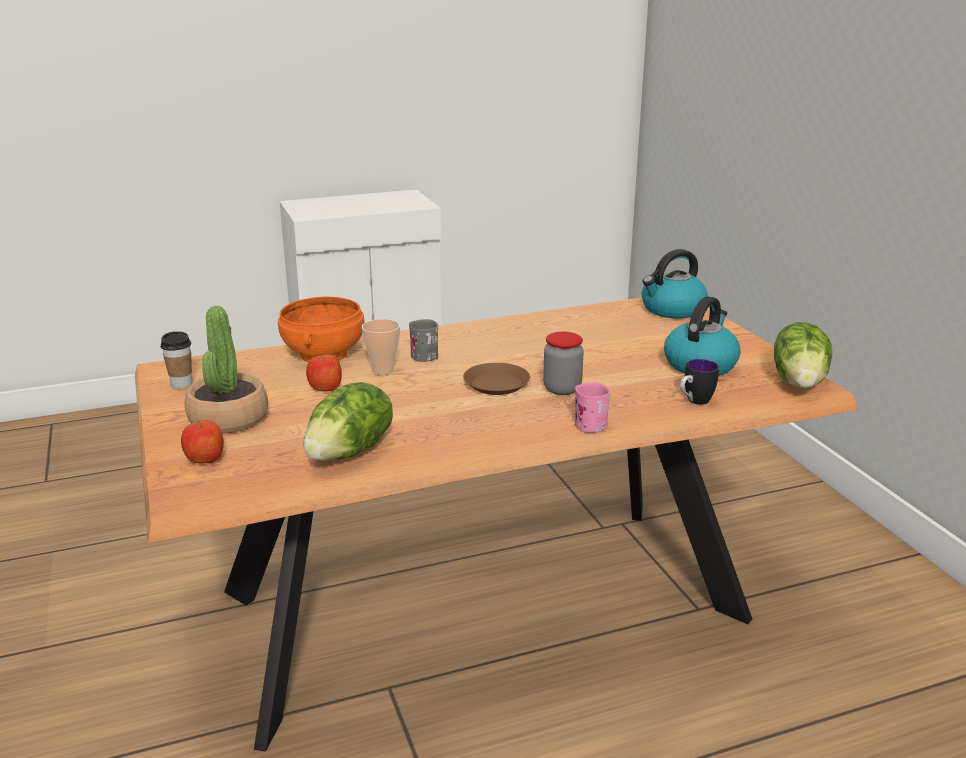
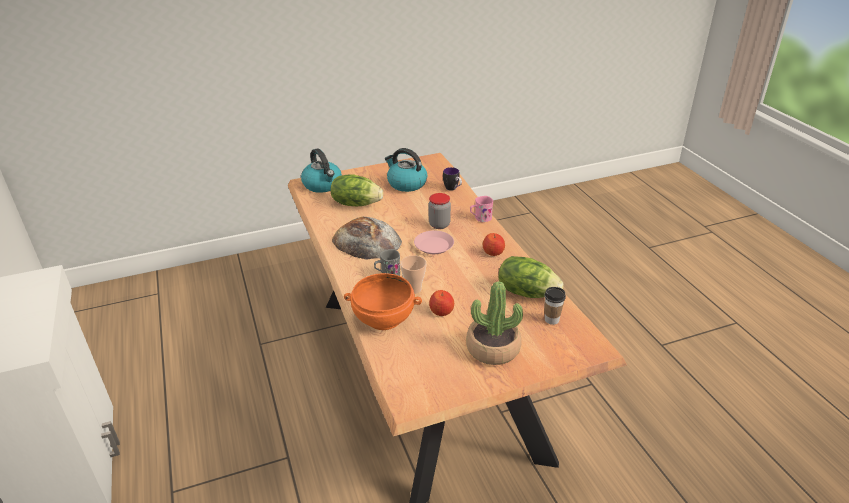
camera: 90 degrees left, 10 degrees up
cup [161,331,192,389] -> cup moved to [544,287,566,325]
apple [181,420,224,464] -> apple moved to [483,233,505,256]
brown plate [463,363,530,395] -> pink plate [414,231,454,254]
lettuce [774,322,832,389] -> lettuce moved to [330,174,383,206]
none -> bread [332,217,402,260]

